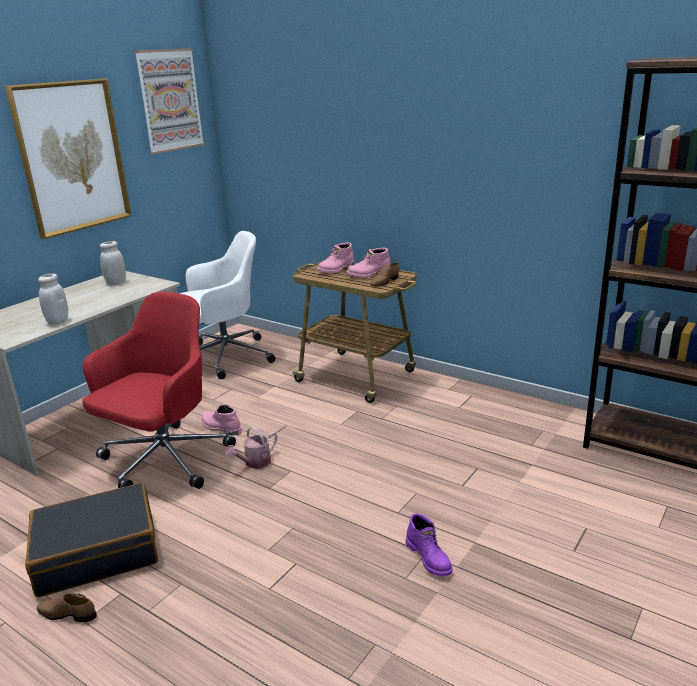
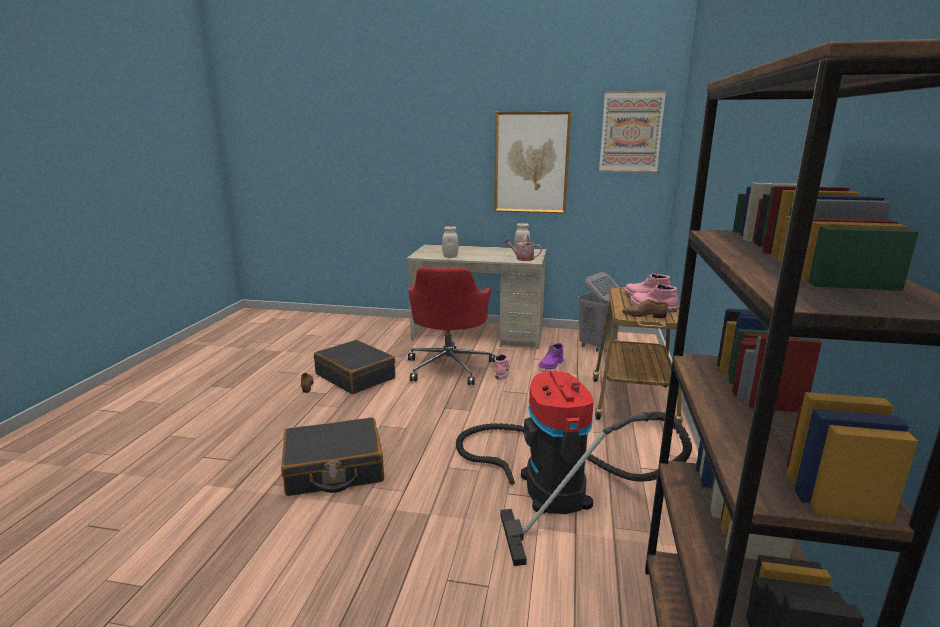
camera: 65 degrees right, 5 degrees down
red office chair [82,292,236,489] -> red office chair turned 90 degrees clockwise [408,267,495,385]
white office chair [179,231,276,379] -> grey laundry basket [578,272,623,352]
watering can [225,426,277,469] -> watering can moved to [504,234,542,261]
purple boot [406,514,453,576] -> purple boot moved to [538,343,563,369]
none -> black suitcase [281,417,384,496]
none -> vacuum cleaner [456,370,692,566]

